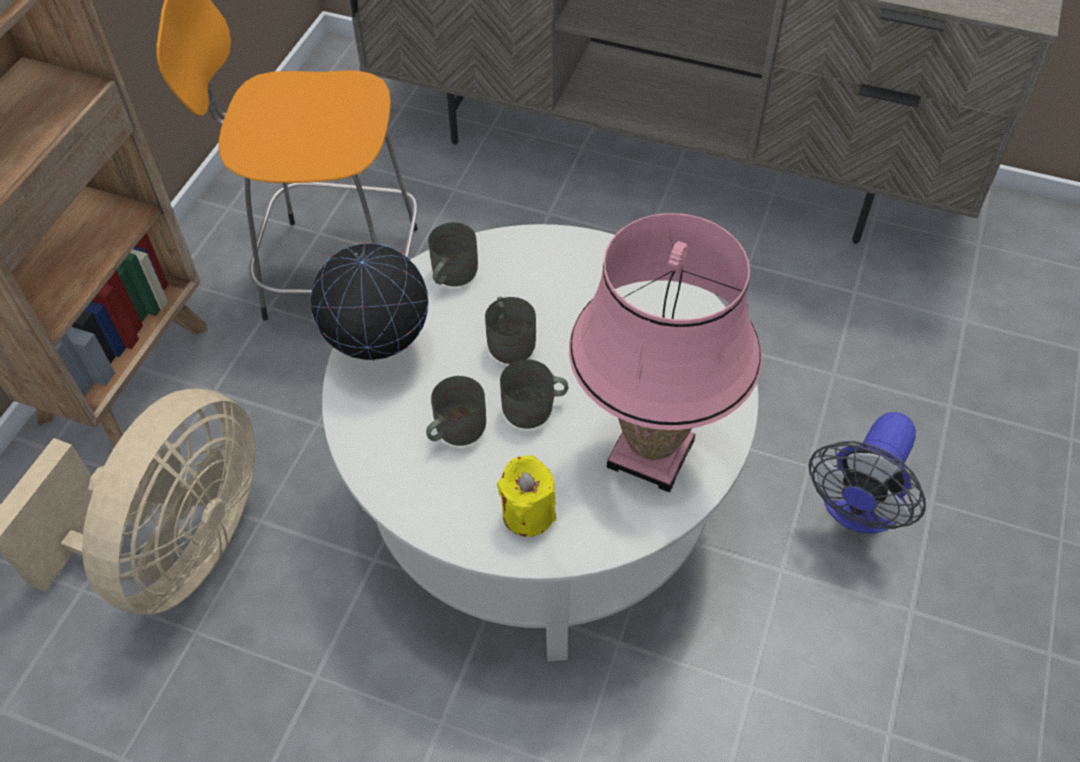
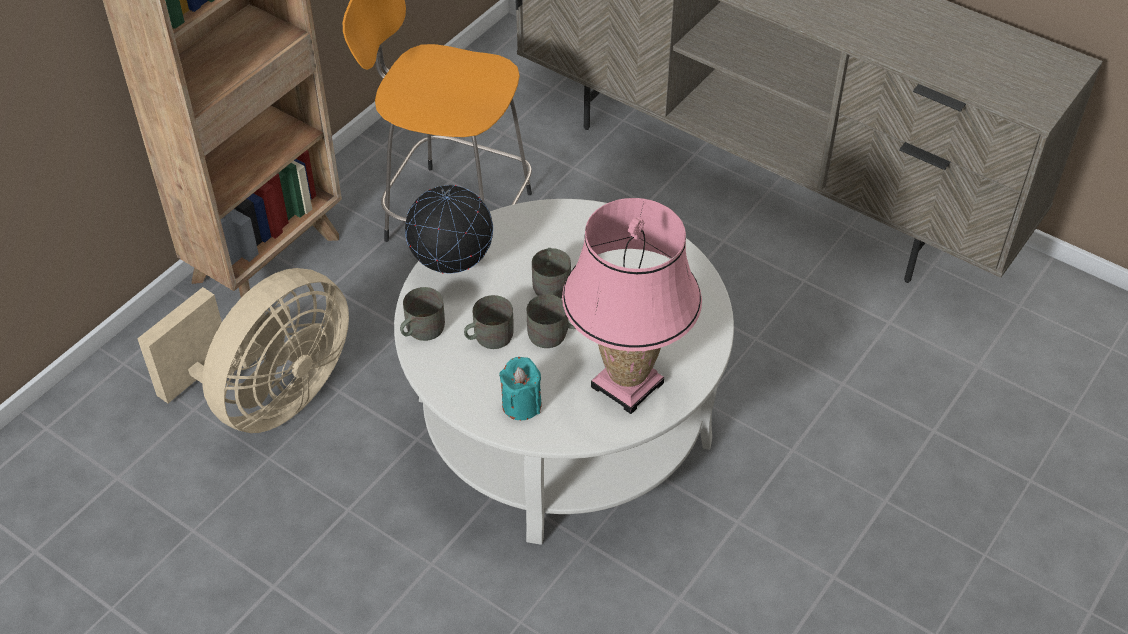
camera: 15 degrees right, 5 degrees down
grey mug [428,222,478,287] -> grey mug moved to [400,287,445,341]
yellow candle [497,455,556,537] -> turquoise candle [499,357,542,420]
fan [809,412,926,534] -> none

